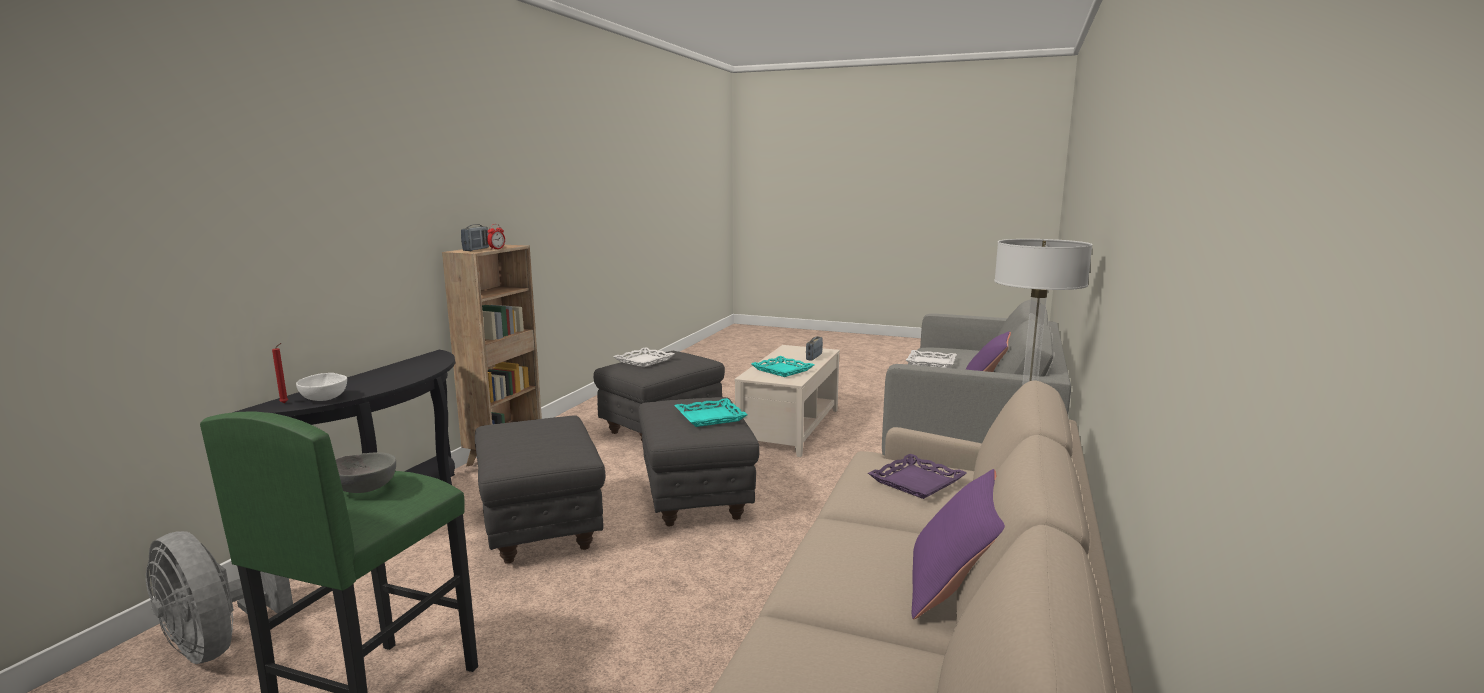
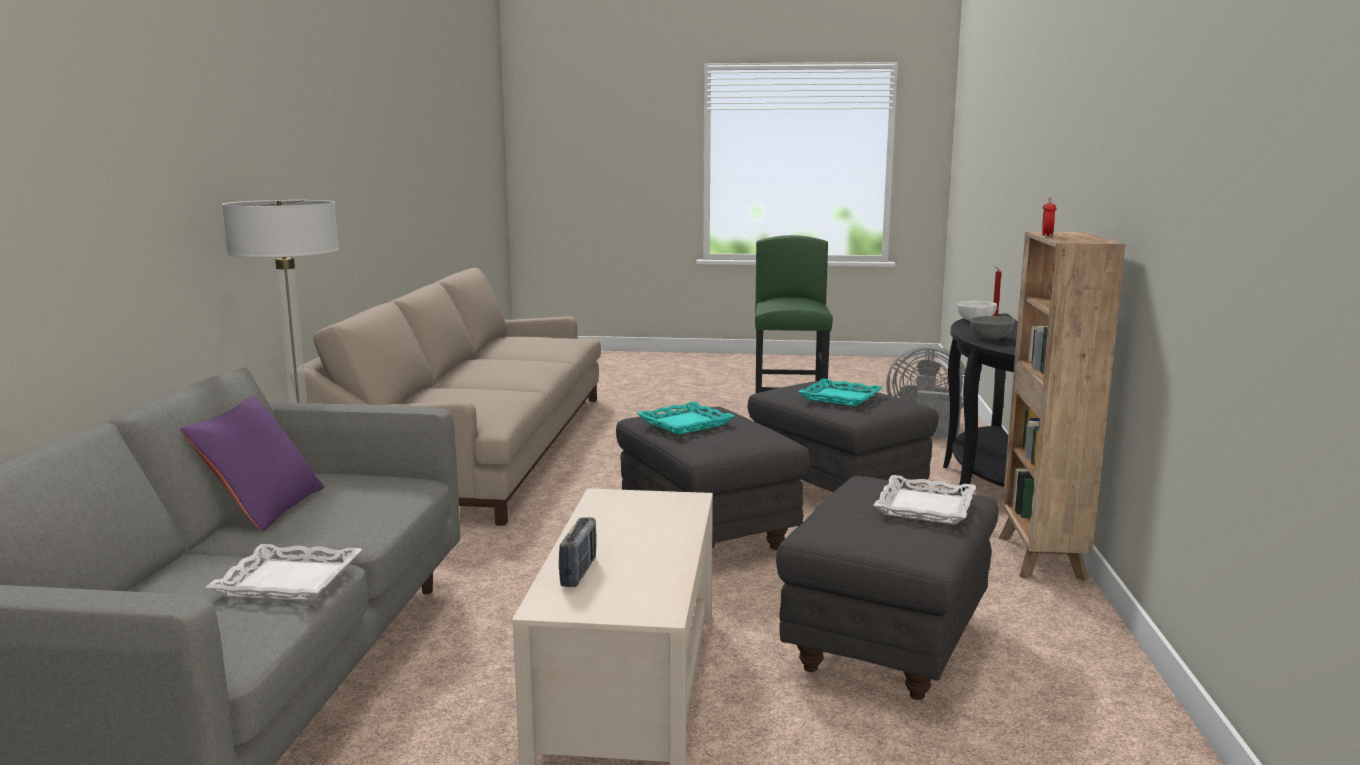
camera: 165 degrees right, 0 degrees up
grey bowl [335,452,396,493] -> grey bowl moved to [970,316,1015,340]
radio [461,224,489,251] -> none
turquoise tray [751,356,814,377] -> turquoise tray moved to [798,379,883,407]
purple tray [868,454,967,499] -> none
purple pillow [912,469,1005,620] -> none

